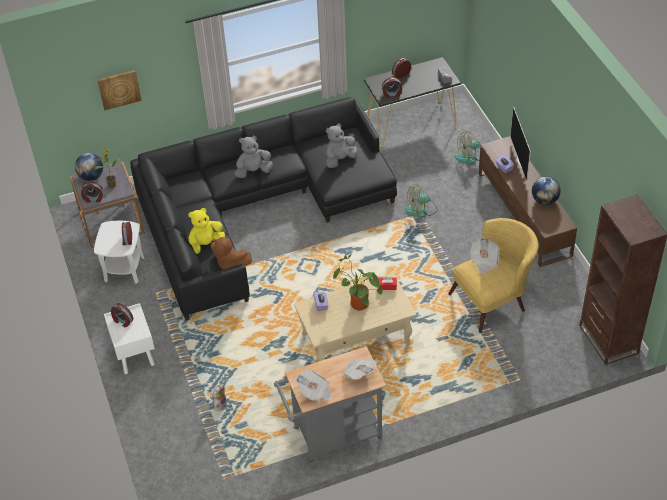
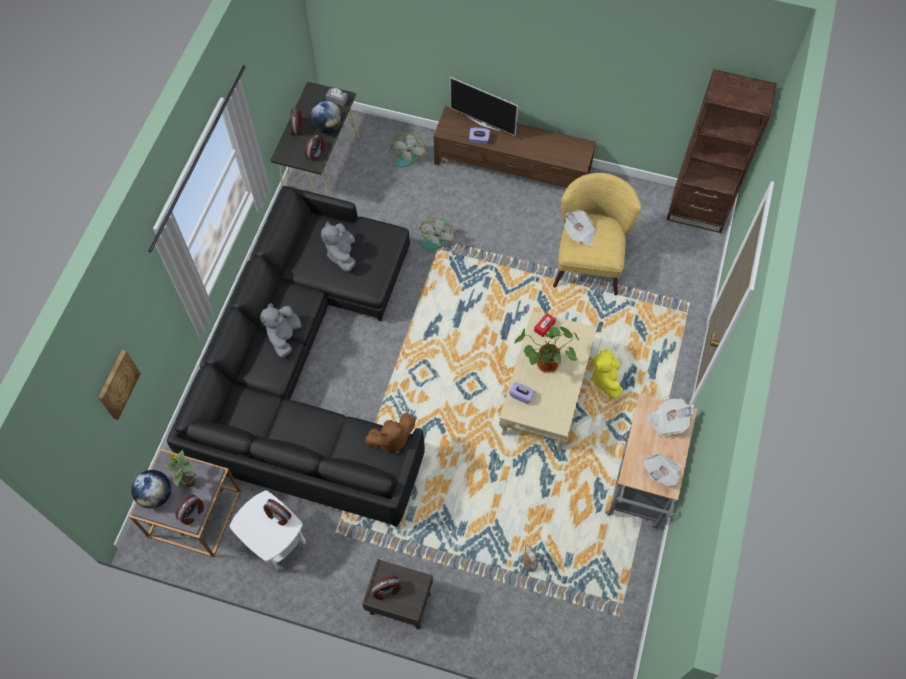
camera: 55 degrees left, 15 degrees up
white nightstand [104,303,155,374] -> brown nightstand [362,558,433,629]
yellow plush toy [188,208,225,254] -> yellow plush toy moved to [591,349,623,399]
globe [532,176,561,205] -> globe moved to [310,100,343,133]

